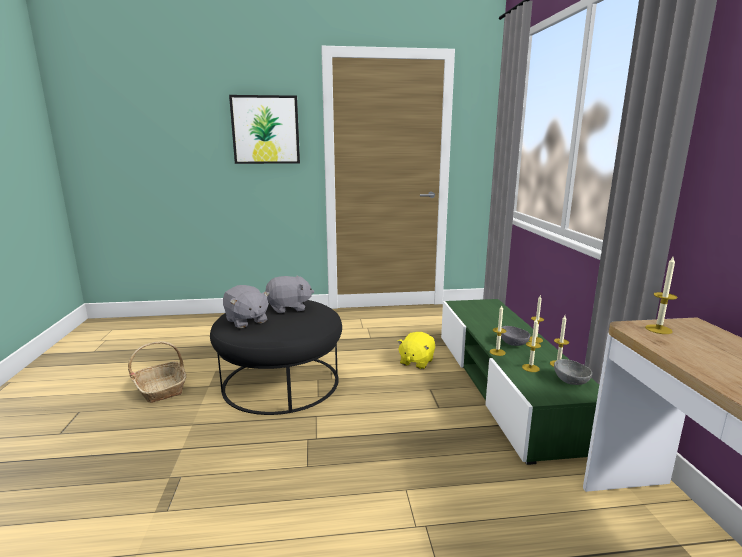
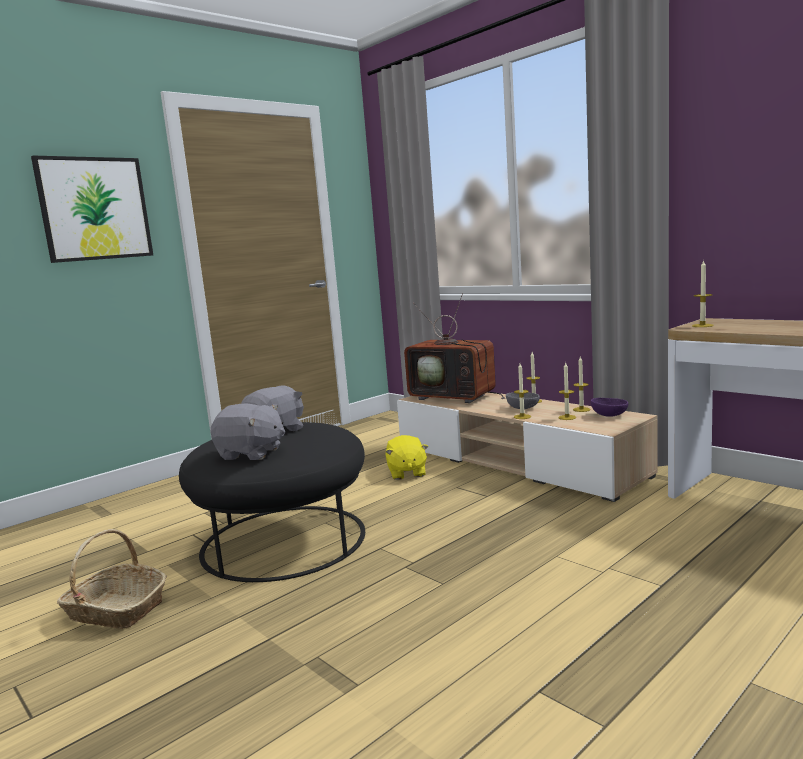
camera: 35 degrees left, 5 degrees down
green tv stand [441,299,599,465] -> beige tv stand [397,393,658,502]
grey bowl [554,359,592,385] -> purple bowl [591,398,628,417]
none -> television [404,293,505,403]

